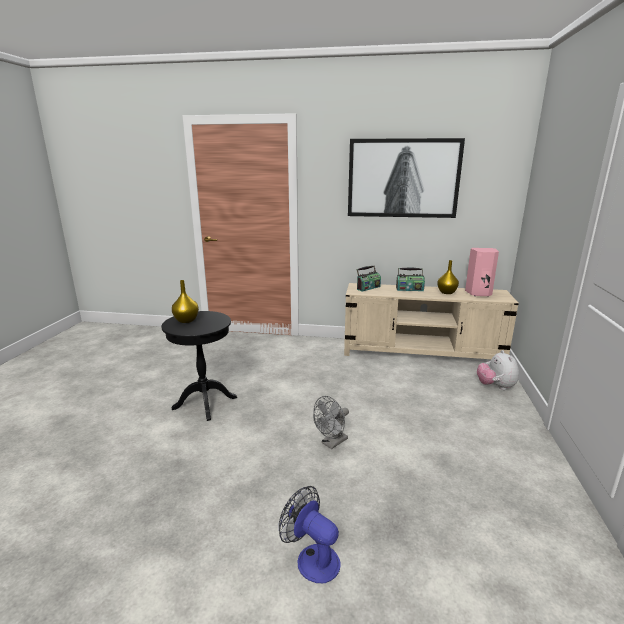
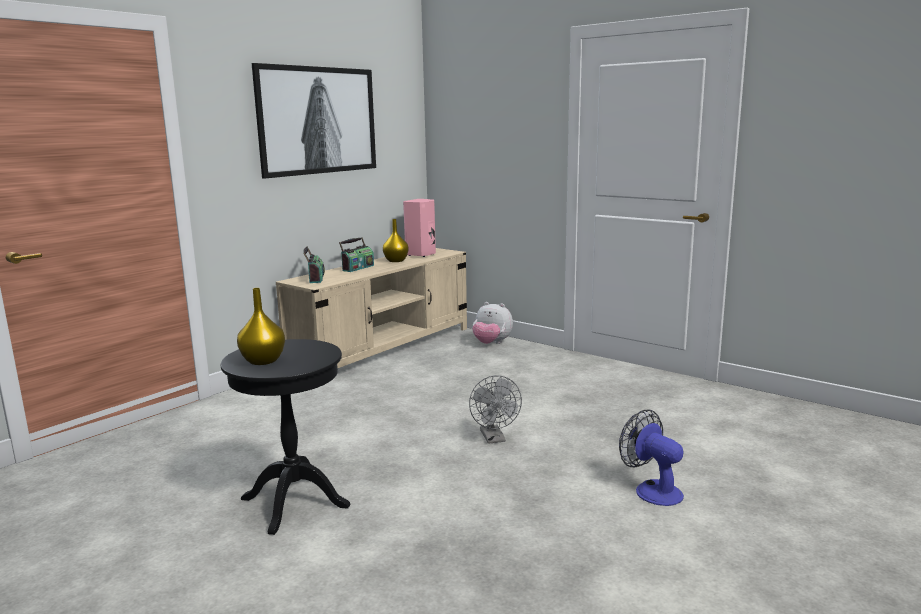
camera: 60 degrees left, 5 degrees down
fan [279,486,341,583] -> fan turned 75 degrees clockwise [619,409,684,506]

